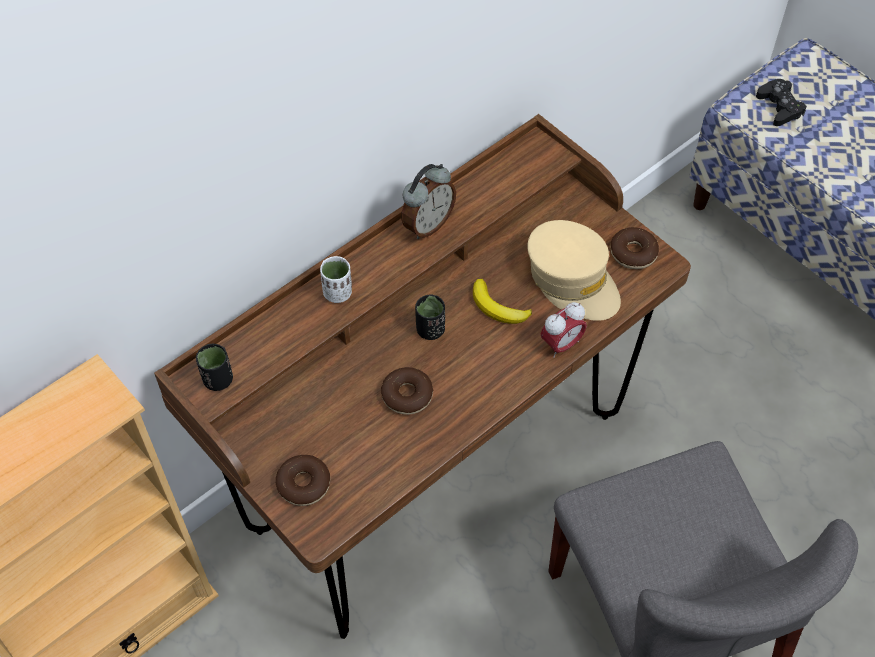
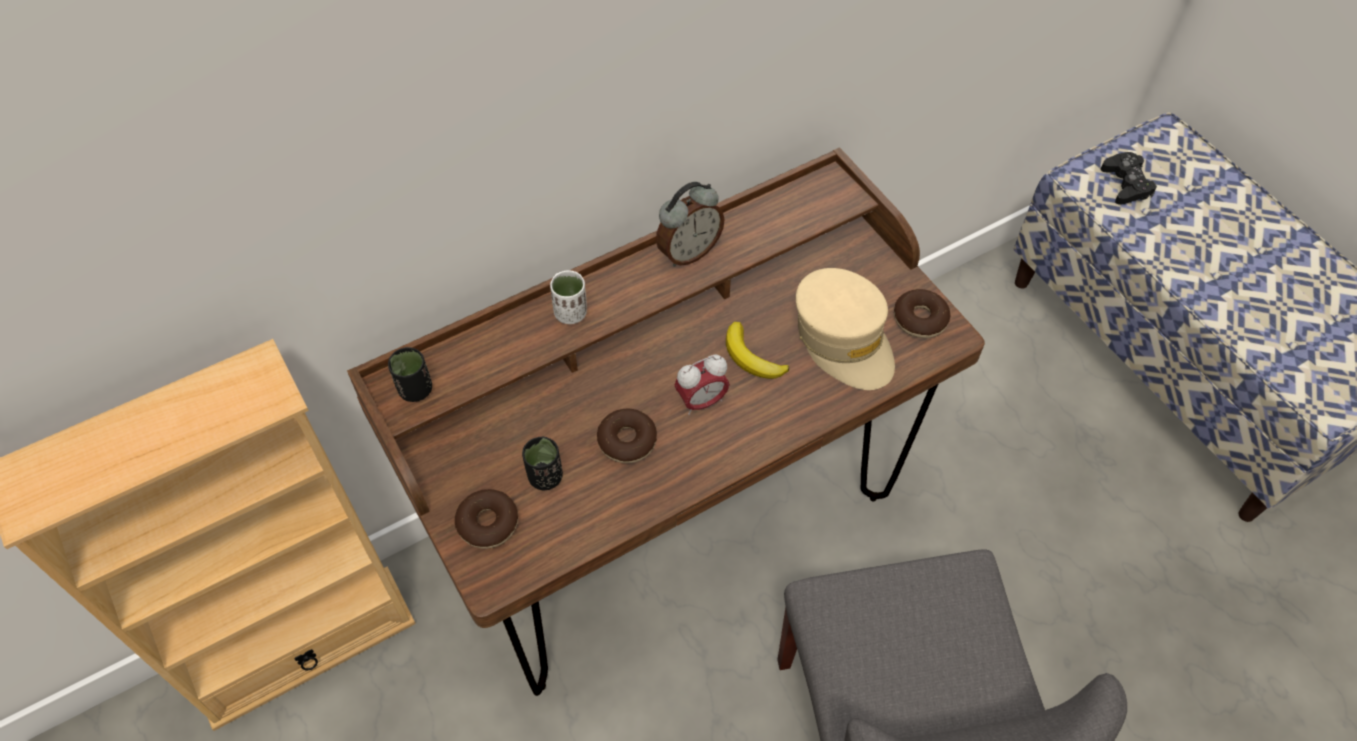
camera: 10 degrees right, 0 degrees up
black cup [415,295,445,340] -> black cup moved to [522,437,563,490]
alarm clock [541,302,587,358] -> alarm clock moved to [675,355,730,415]

